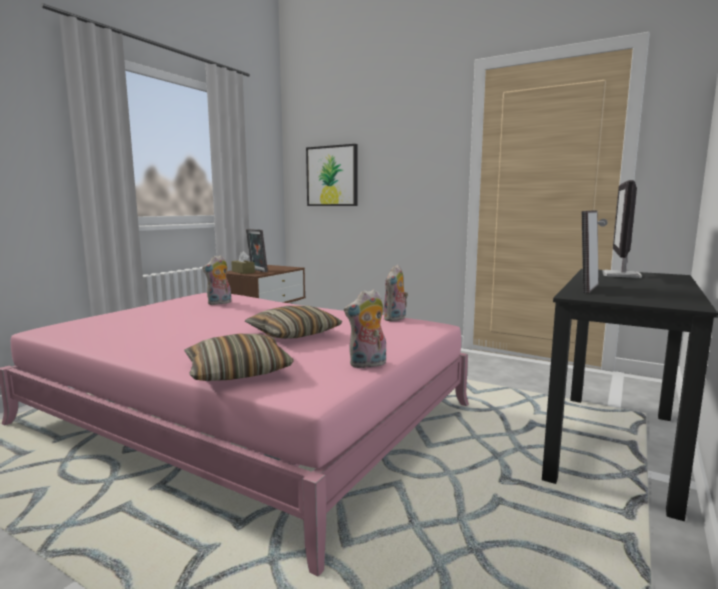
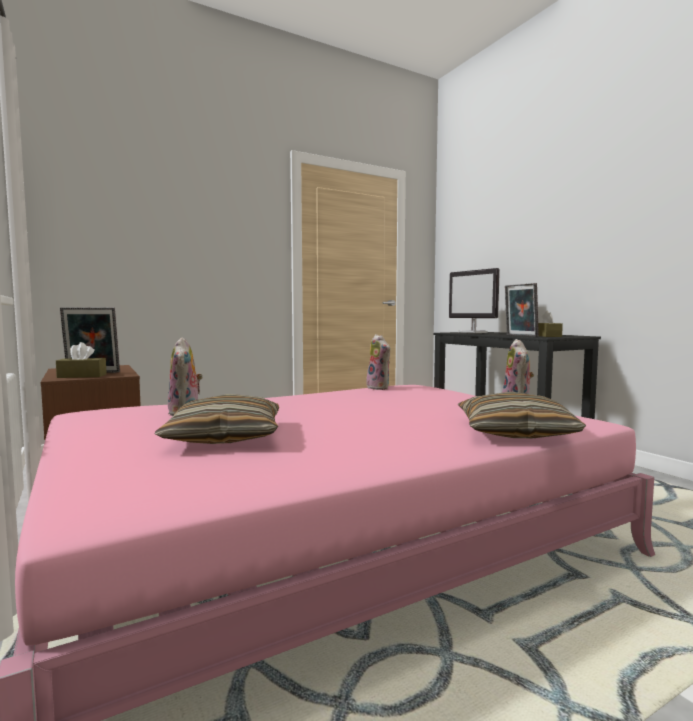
camera: 60 degrees left, 5 degrees down
pillow [245,306,343,339] -> pillow moved to [155,394,279,444]
picture [306,144,357,206] -> none
none -> brown tissue box [538,311,563,337]

